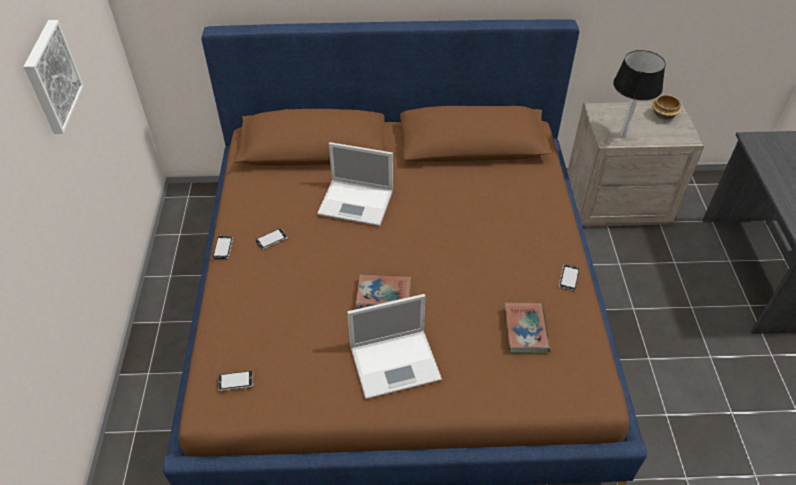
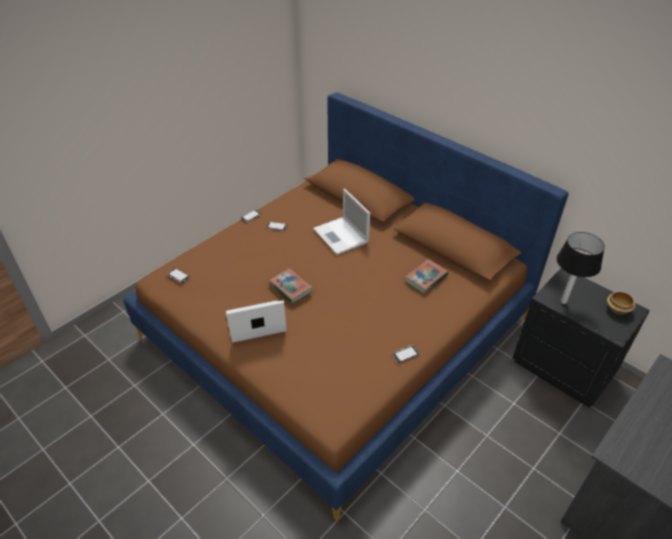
camera: 45 degrees right, 5 degrees down
picture [24,20,84,134] -> none
laptop [347,294,442,399] -> laptop turned 135 degrees clockwise [226,300,287,343]
book [504,303,550,353] -> book moved to [405,259,448,293]
beige nightstand [567,101,704,227] -> black nightstand [513,268,650,407]

